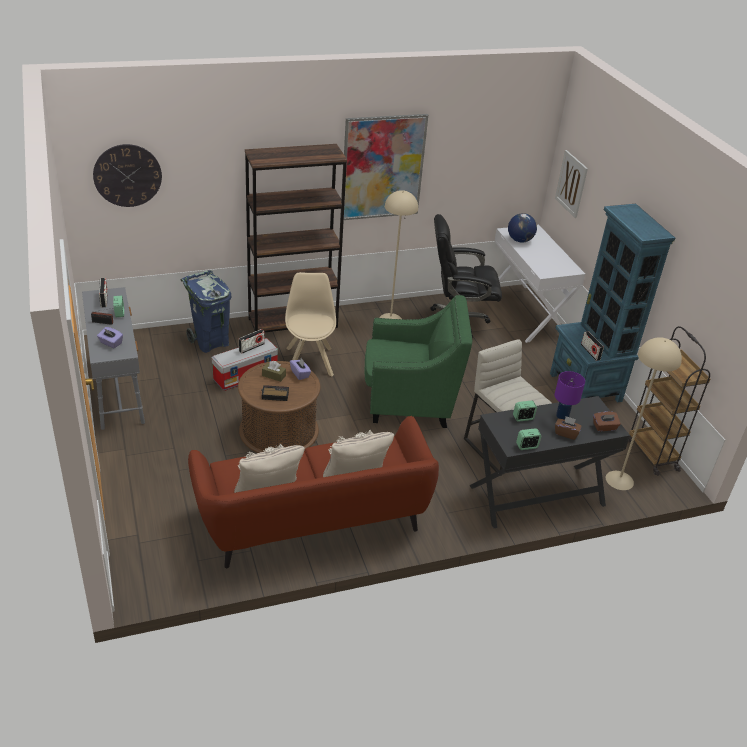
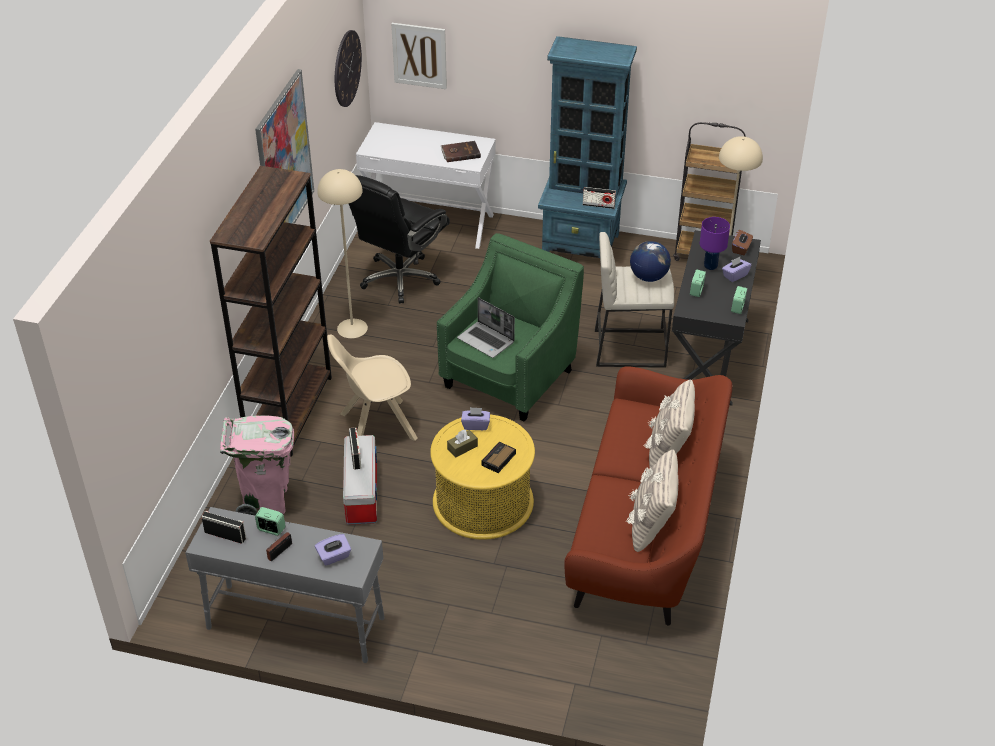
camera: 55 degrees left, 5 degrees up
wall clock [93,144,162,207] -> wall clock moved to [335,30,362,107]
blue trash can [181,270,231,353] -> pink trash can [220,415,294,515]
brown coffee table [238,361,320,453] -> yellow coffee table [430,414,535,540]
beige chair [285,272,336,376] -> beige chair turned 45 degrees counterclockwise [327,334,418,441]
globe [508,213,537,243] -> globe moved to [630,241,671,282]
brown tissue box [555,416,582,440] -> purple tissue box [722,257,751,282]
none -> brown book [440,141,481,162]
none -> laptop [457,297,515,358]

